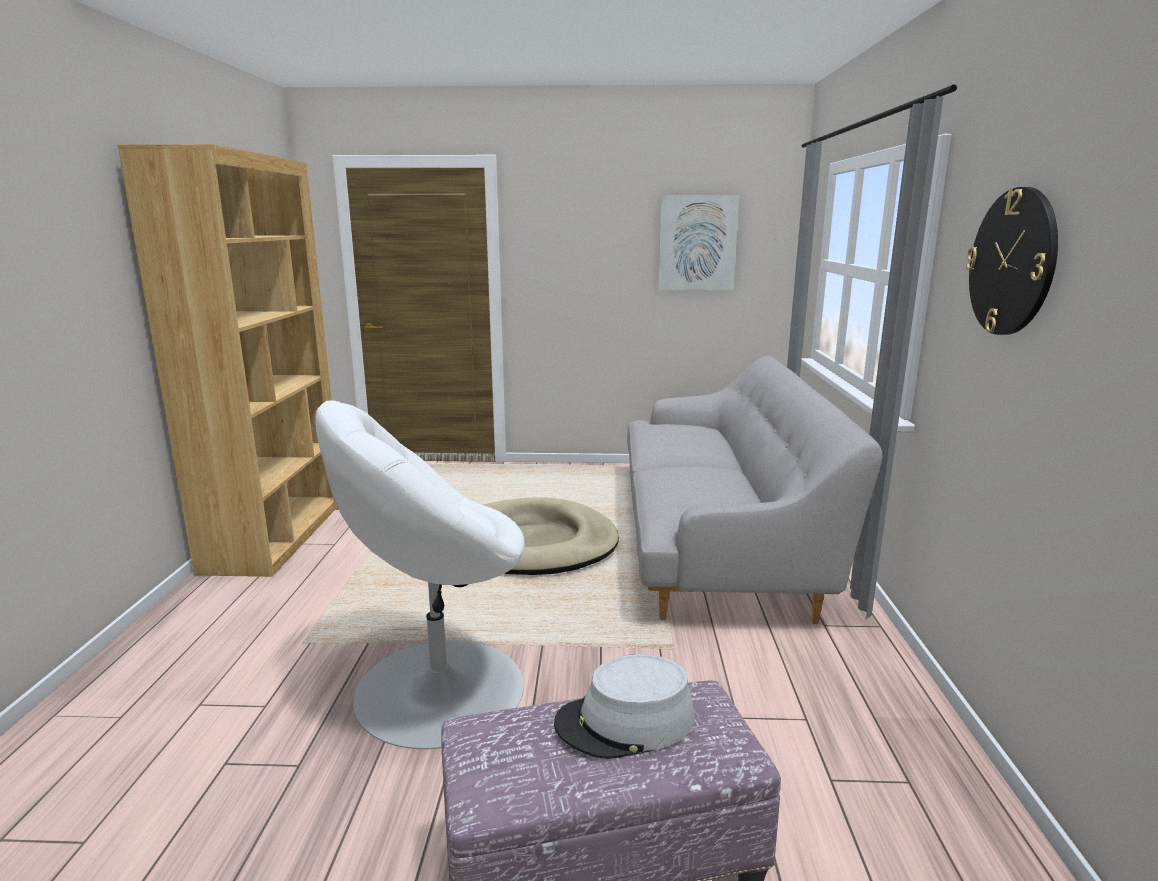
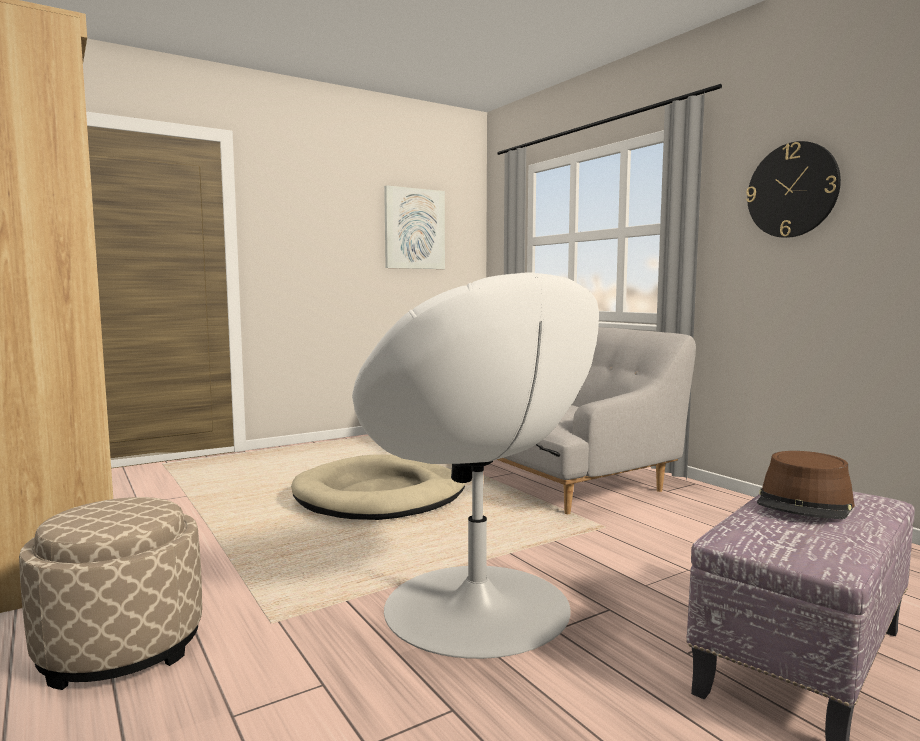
camera: 35 degrees left, 10 degrees down
white armchair [315,400,525,749] -> white armchair turned 60 degrees counterclockwise [352,272,599,659]
grey hat [554,654,695,759] -> brown hat [757,451,855,519]
none -> beige ottoman [19,497,202,690]

